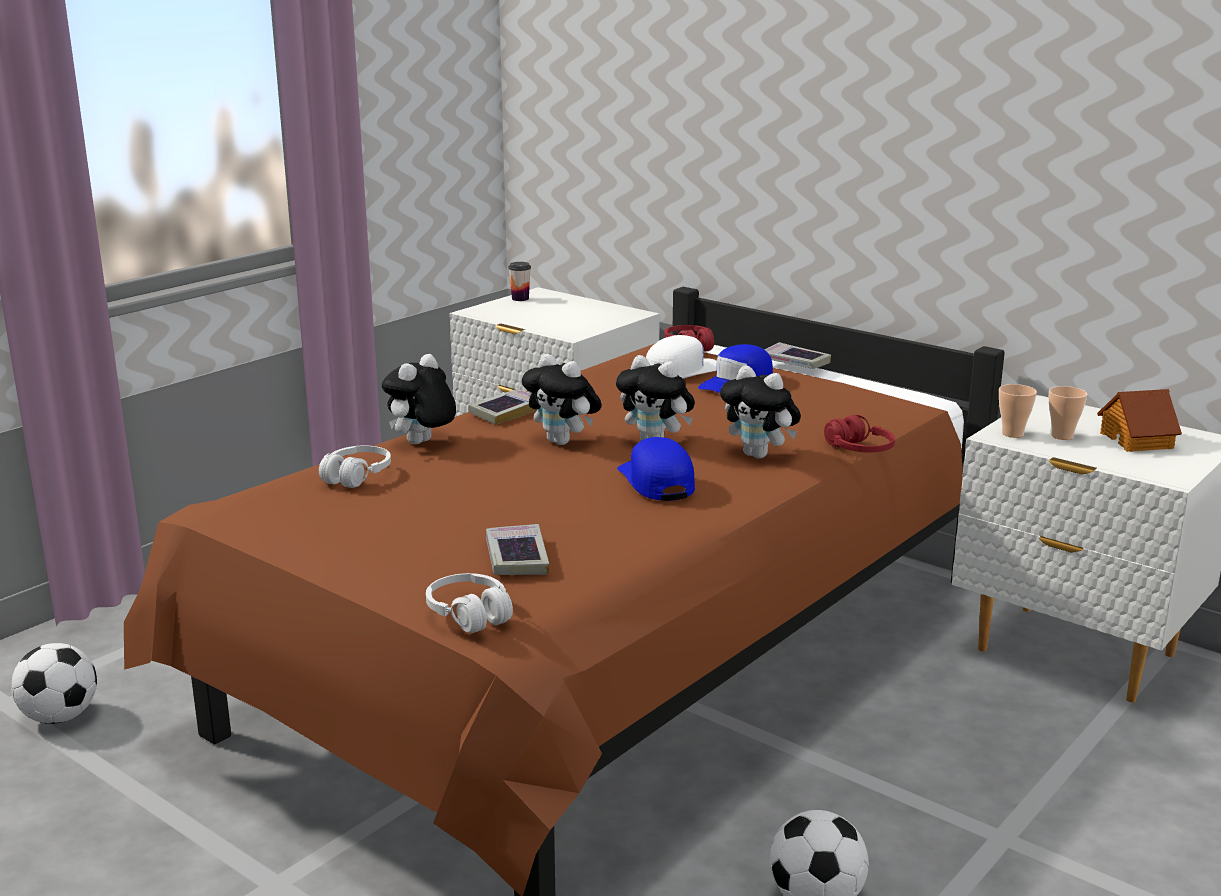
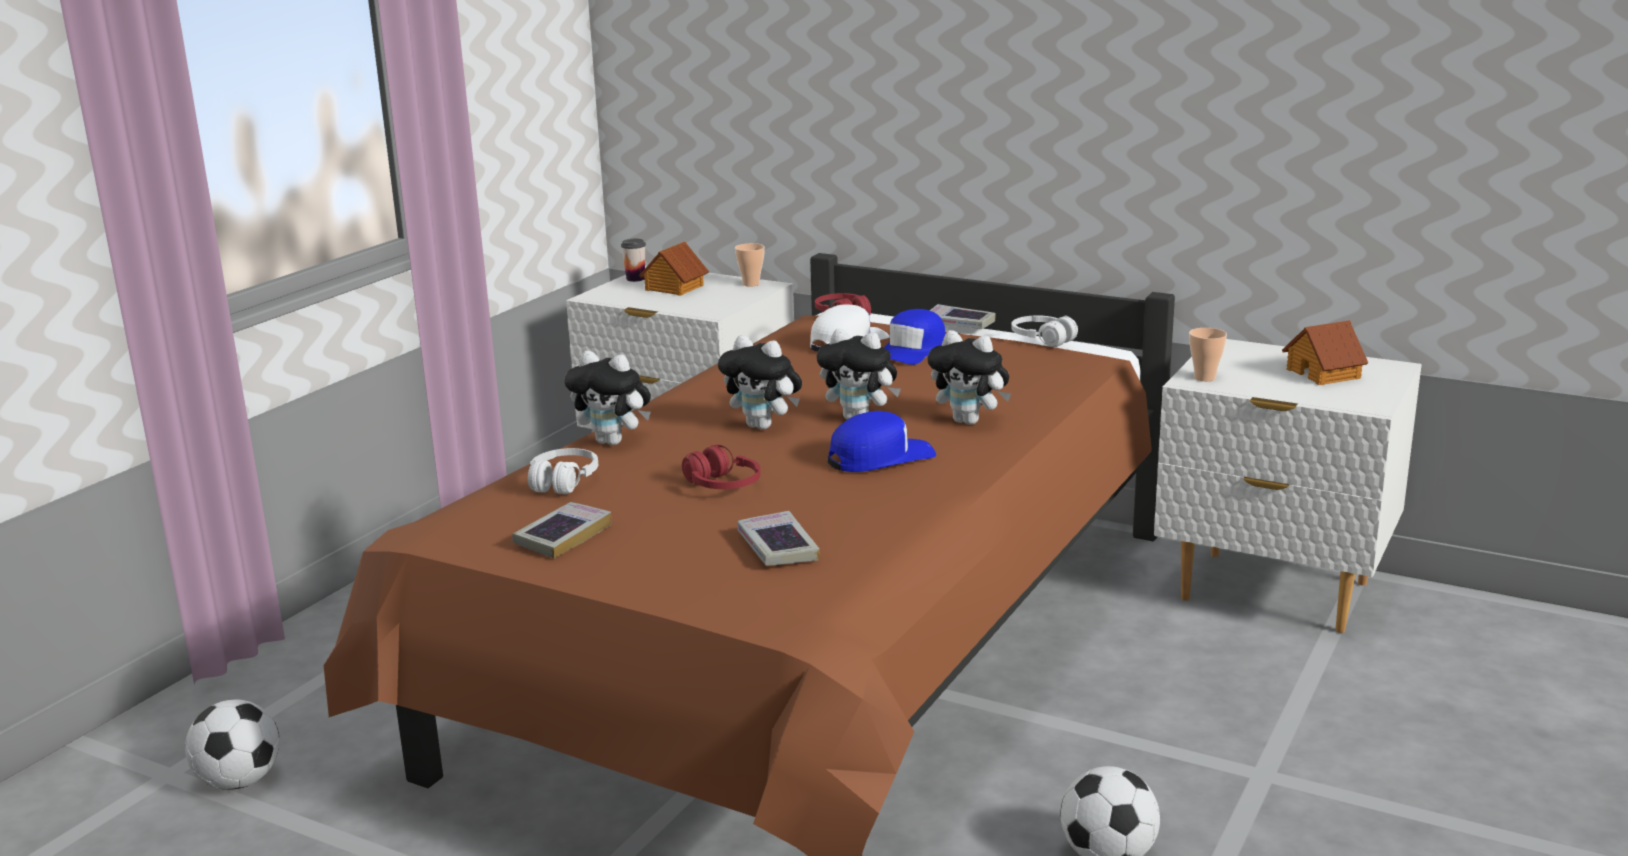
camera: 10 degrees left, 0 degrees up
plush toy [382,354,456,444] -> plush toy turned 90 degrees counterclockwise [565,350,651,445]
white headphones [426,573,513,633] -> white headphones moved to [1011,315,1078,347]
book [468,389,538,425] -> book moved to [512,502,611,558]
blue cap [617,437,695,501] -> blue cap turned 90 degrees clockwise [828,411,936,472]
red headphones [824,415,895,453] -> red headphones moved to [682,445,761,489]
cup [1048,386,1087,440] -> cup moved to [735,243,765,287]
none -> toy house [639,242,709,296]

